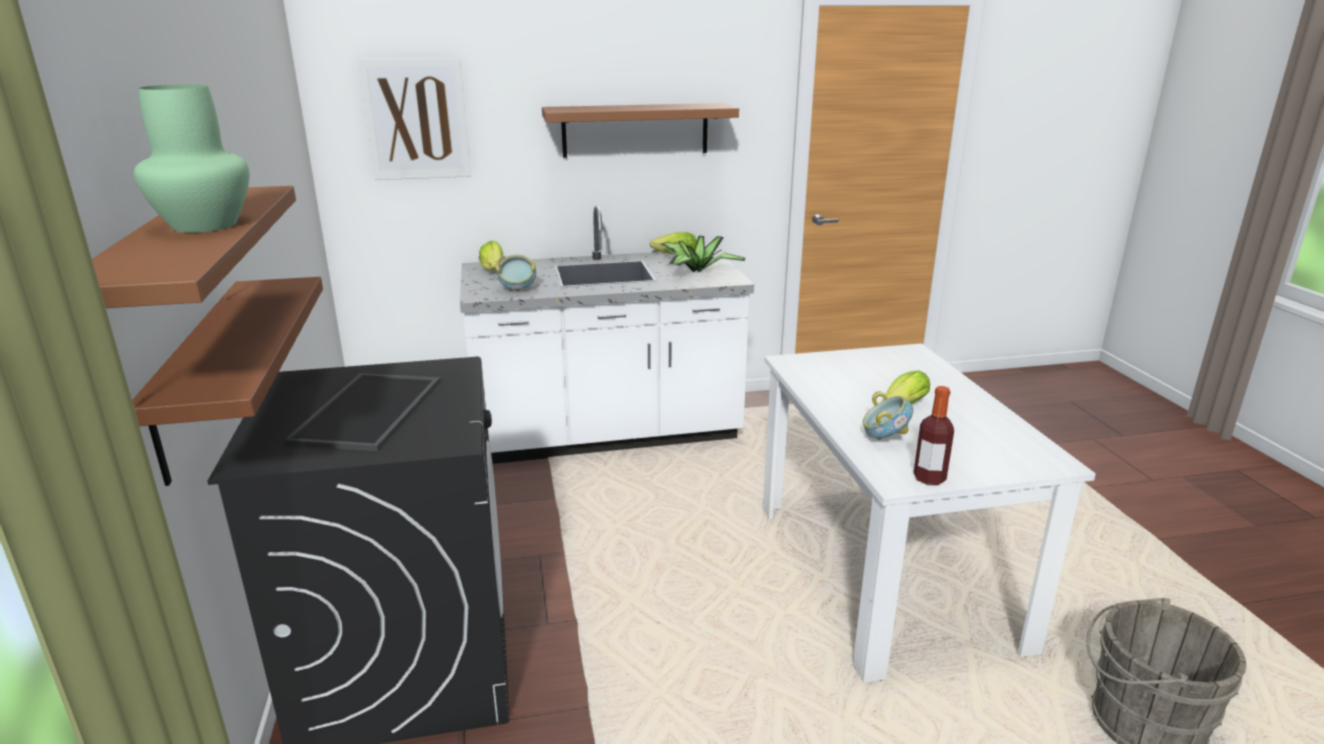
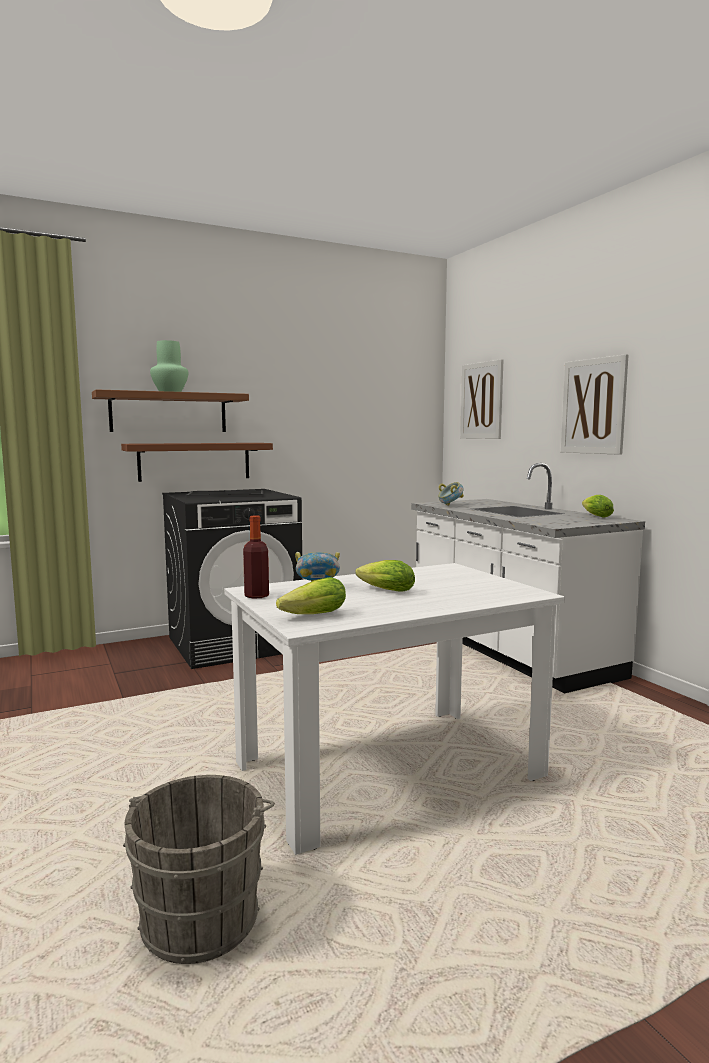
camera: 75 degrees right, 15 degrees down
lettuce [479,241,503,270] -> lettuce moved to [276,577,346,614]
brown shelf [542,103,739,158] -> picture [561,354,629,455]
potted plant [661,236,745,272] -> none

